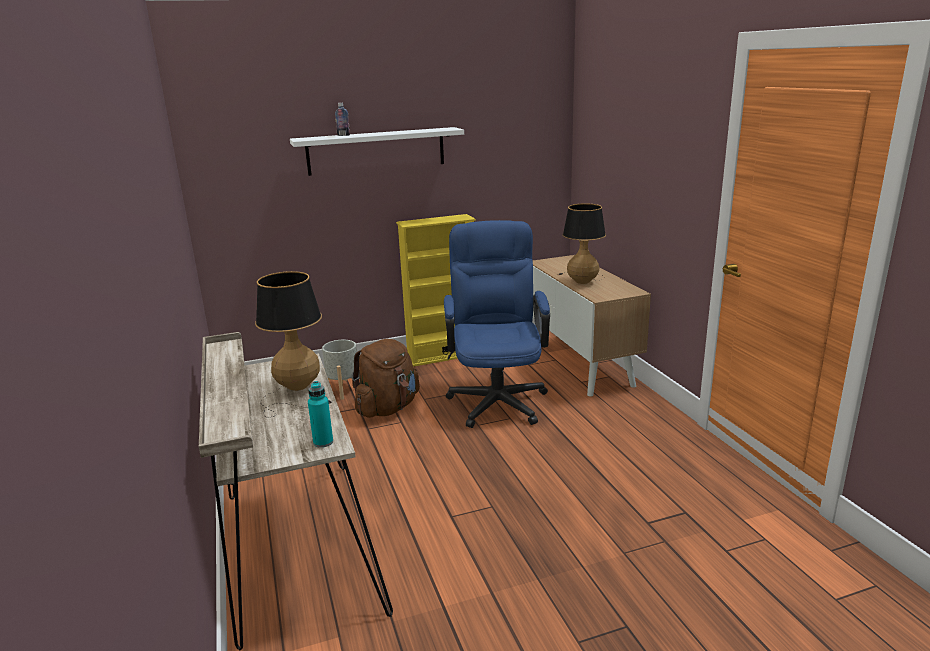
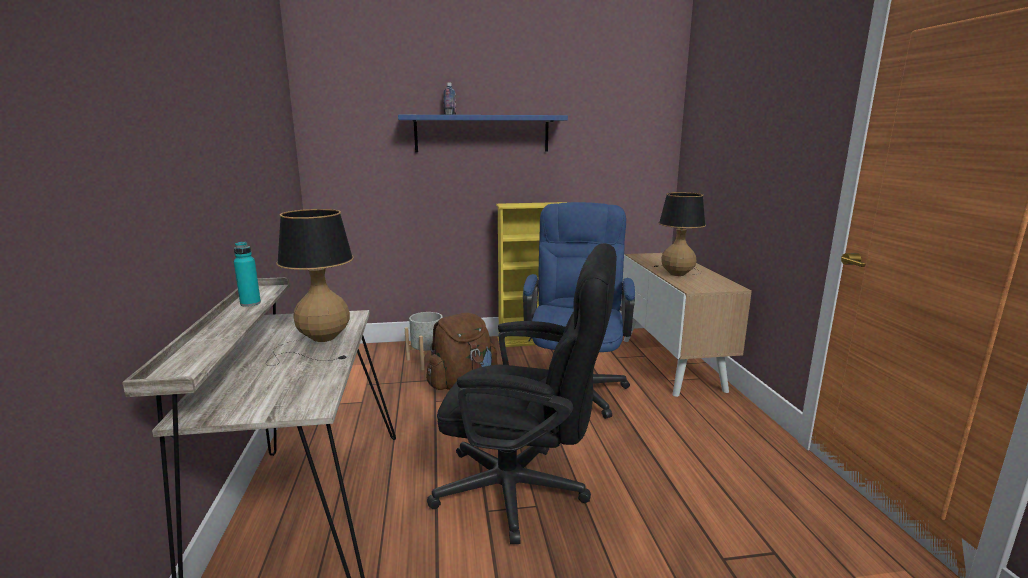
camera: 10 degrees right, 5 degrees down
white shelf [290,127,464,176] -> blue shelf [398,115,568,152]
turquoise bottle [308,381,333,448] -> turquoise bottle moved to [234,241,261,307]
none -> black office chair [427,243,617,544]

